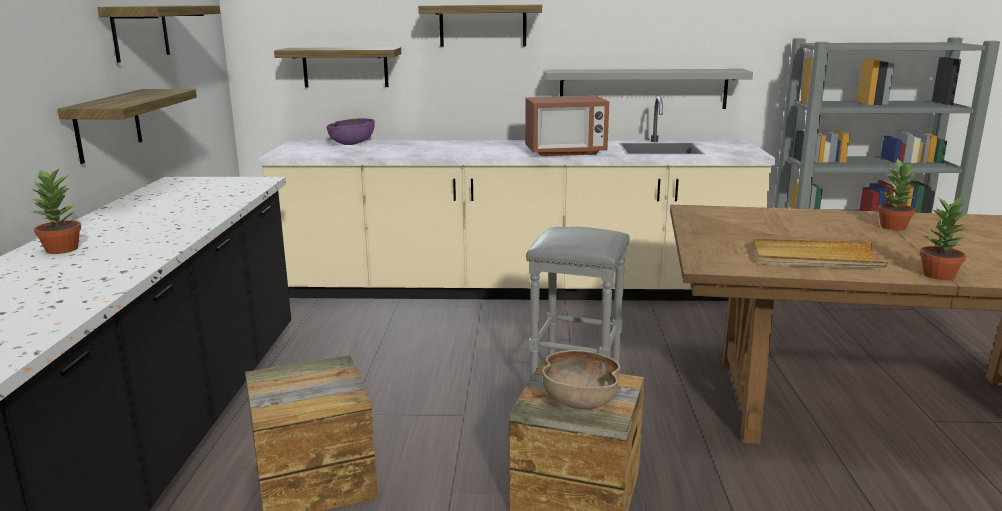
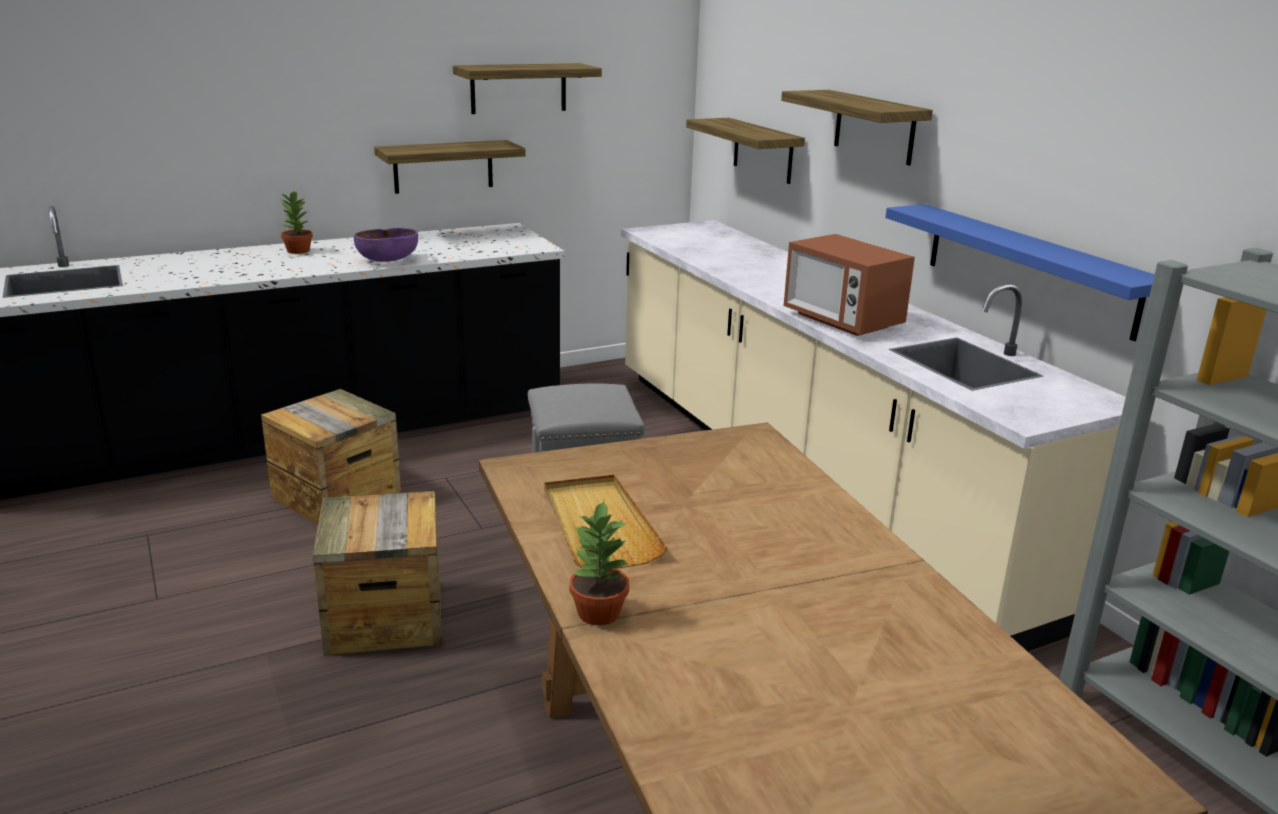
camera: 60 degrees right, 5 degrees up
purple bowl [326,118,375,145] -> purple bowl moved to [354,228,418,262]
brown bowl [542,350,621,409] -> none
grey shelf [546,69,753,109] -> blue shelf [885,204,1155,341]
potted plant [878,158,916,230] -> none

